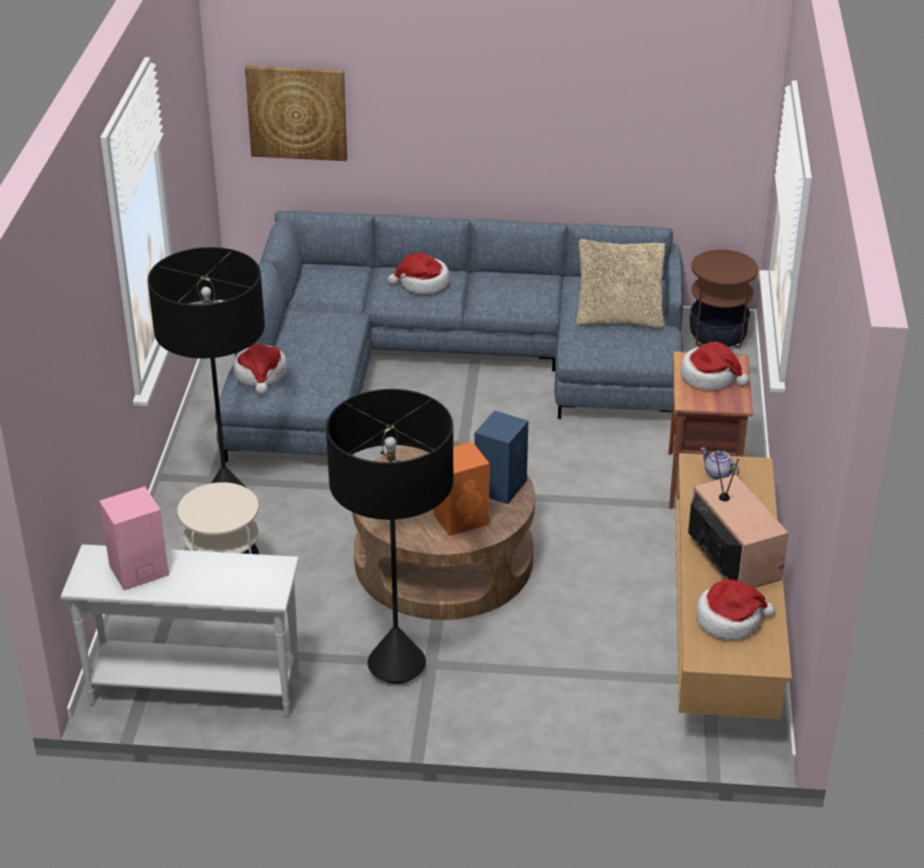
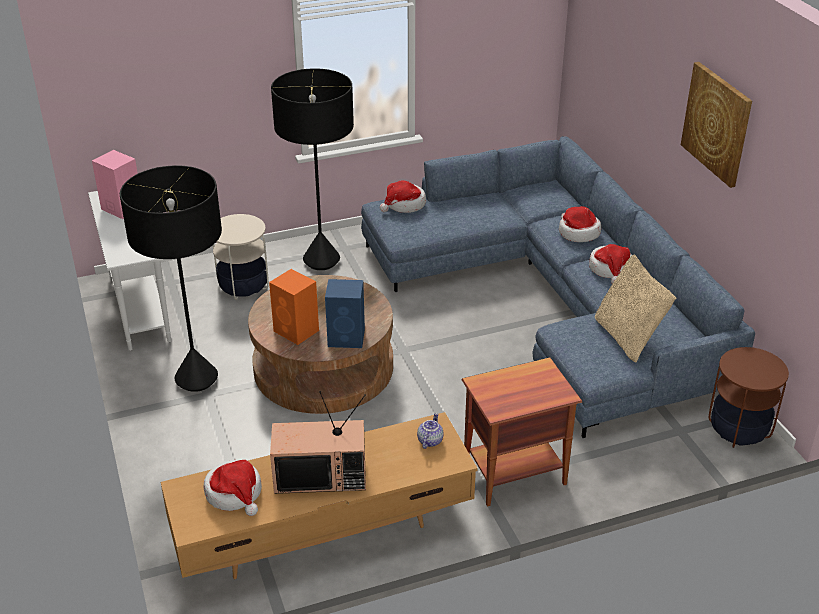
camera: 65 degrees right, 0 degrees up
picture [245,66,347,161] -> picture moved to [681,62,752,188]
hat [680,342,749,390] -> hat moved to [589,244,632,284]
television [688,438,788,588] -> television turned 45 degrees clockwise [270,391,366,494]

